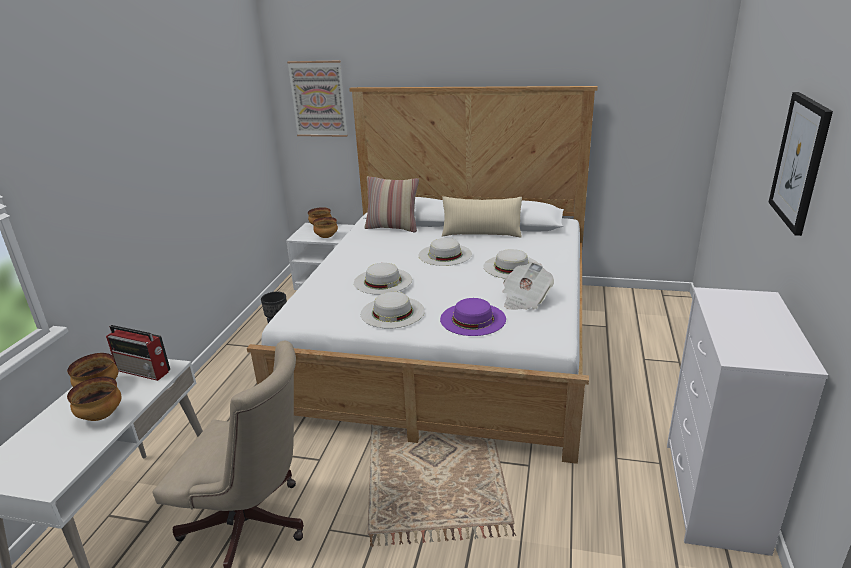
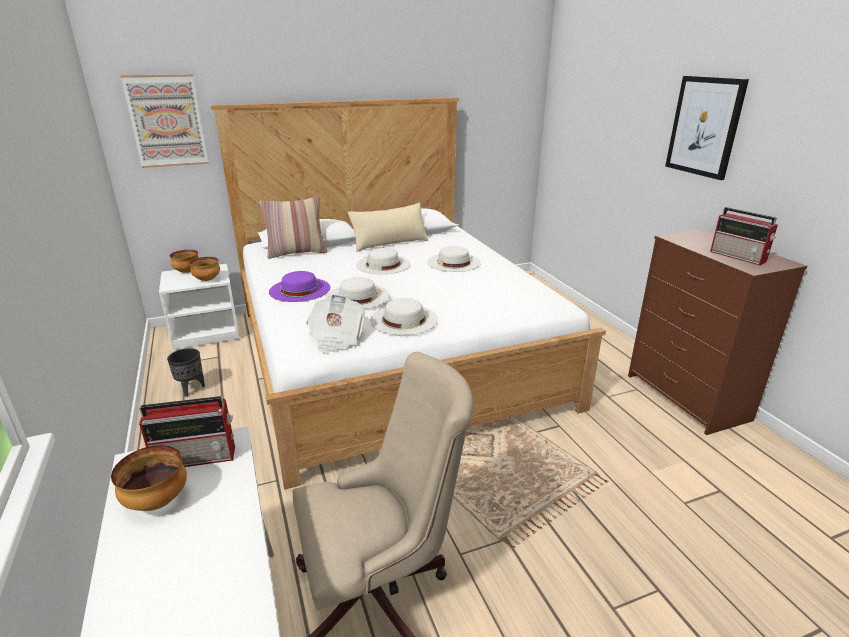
camera: 35 degrees left, 0 degrees up
bowl [67,376,122,421] -> none
purple hat [440,298,506,336] -> purple hat moved to [269,271,330,302]
newspaper [502,262,554,310] -> newspaper moved to [306,294,365,353]
white dresser [667,287,828,556] -> brown dresser [628,229,807,435]
none -> radio [710,207,778,265]

